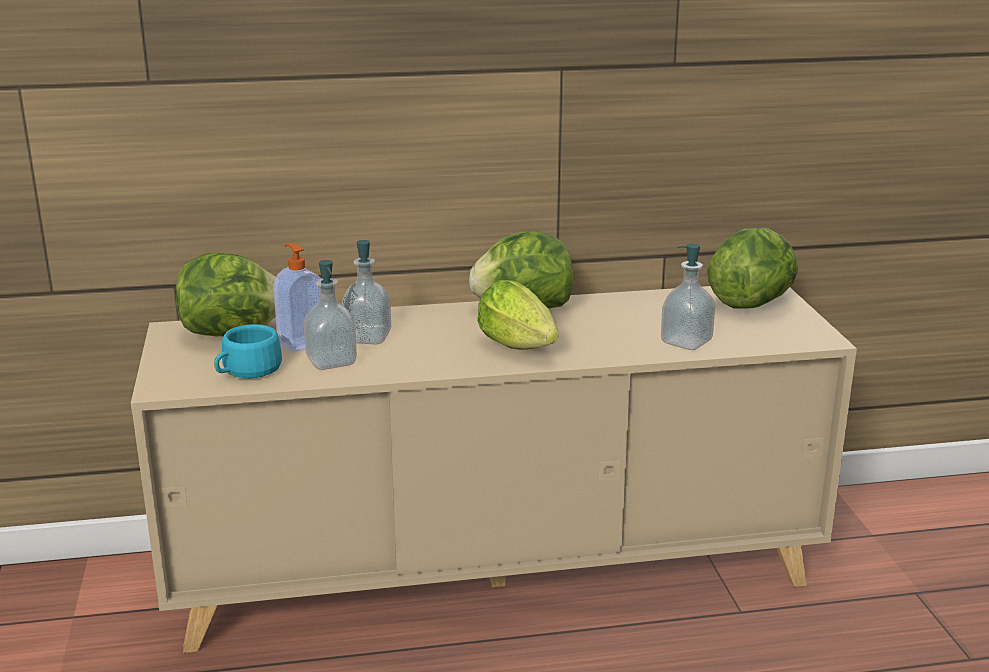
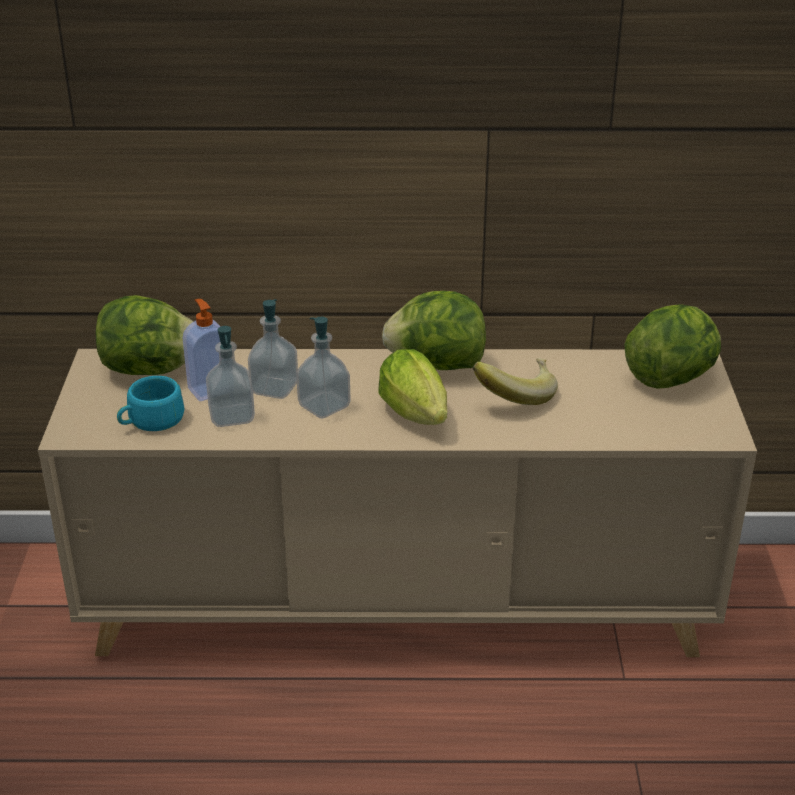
camera: 10 degrees right, 10 degrees up
soap dispenser [661,243,715,350] -> soap dispenser moved to [296,317,351,418]
none -> banana [473,358,558,405]

